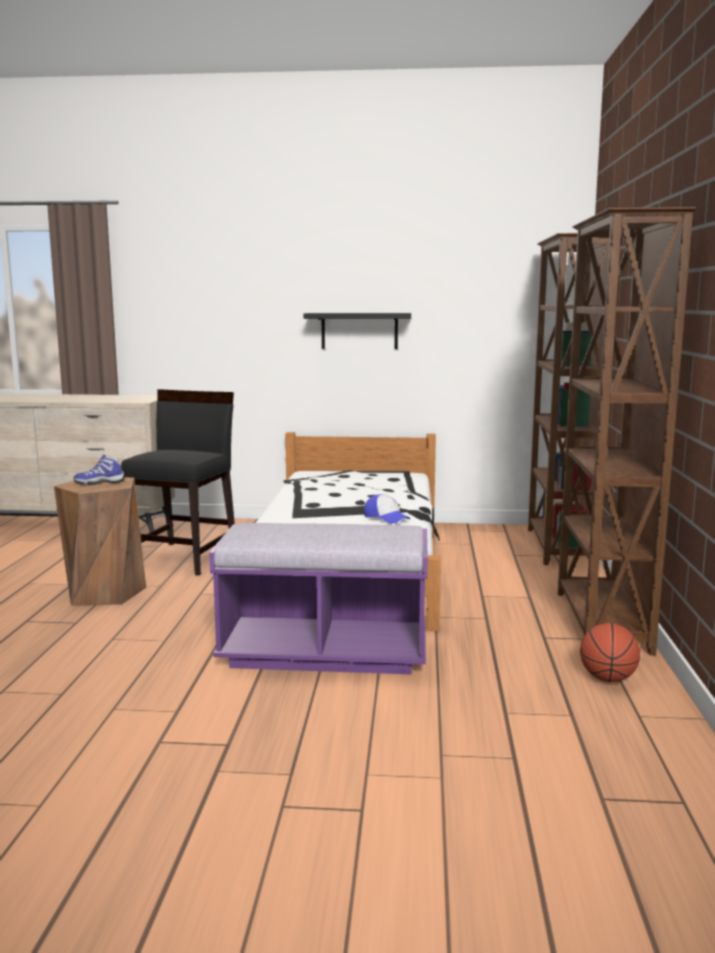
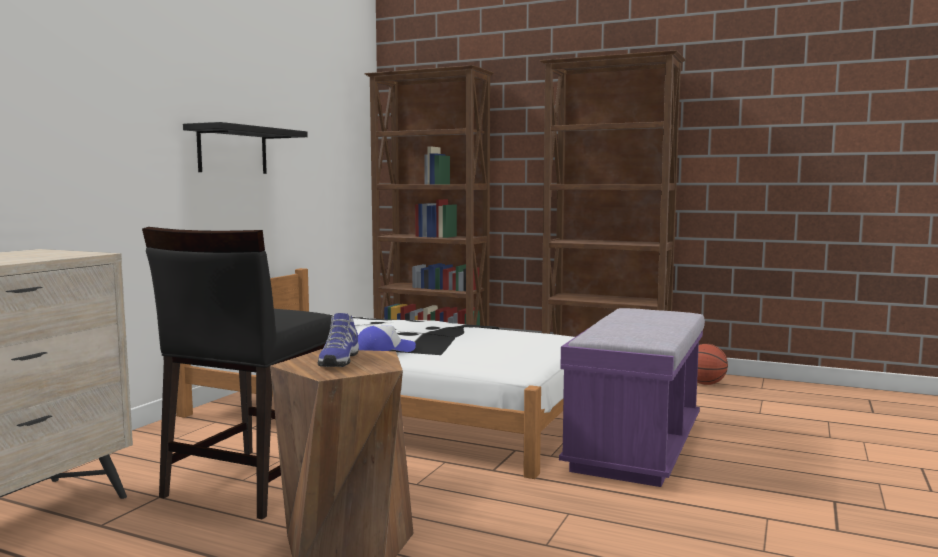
camera: 70 degrees left, 5 degrees down
black chair [121,389,235,576] -> black chair turned 105 degrees counterclockwise [142,227,333,519]
cap [364,494,410,524] -> cap moved to [358,326,416,352]

